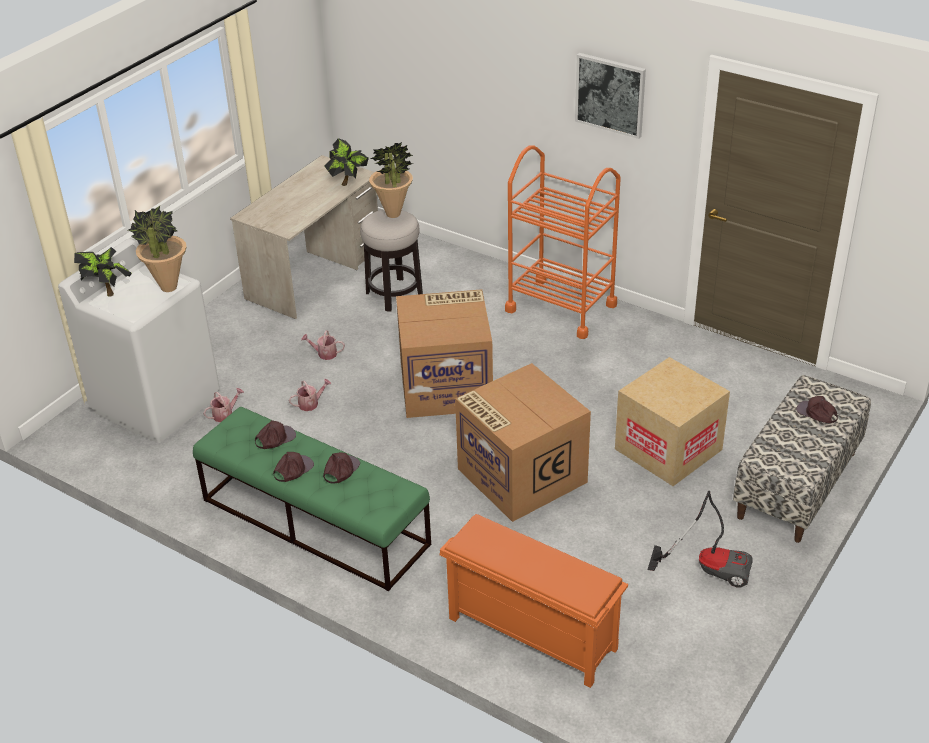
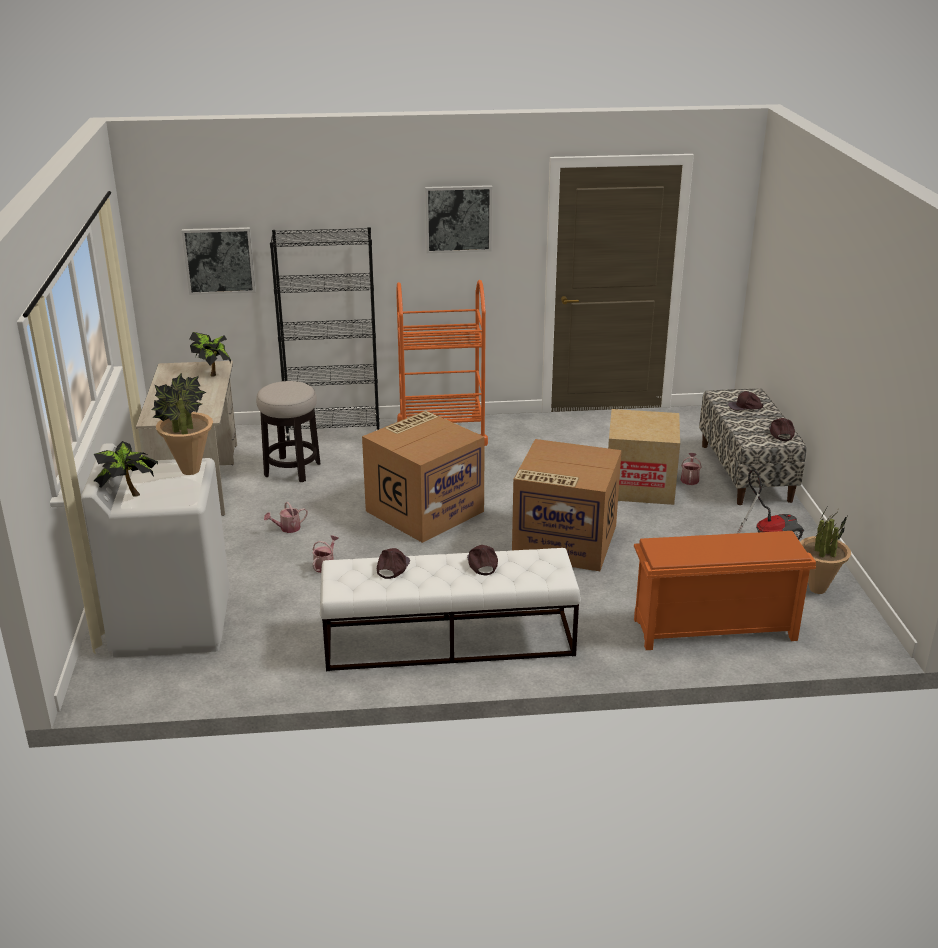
camera: 40 degrees left, 10 degrees down
green bench [193,407,431,591] -> white bench [320,548,581,671]
watering can [203,388,244,422] -> watering can moved to [681,453,702,485]
brown cap [273,452,314,482] -> brown cap moved to [769,418,795,441]
potted plant [369,142,413,218] -> potted plant moved to [800,507,851,594]
none -> picture [182,227,256,295]
none -> black bookcase [270,227,380,440]

